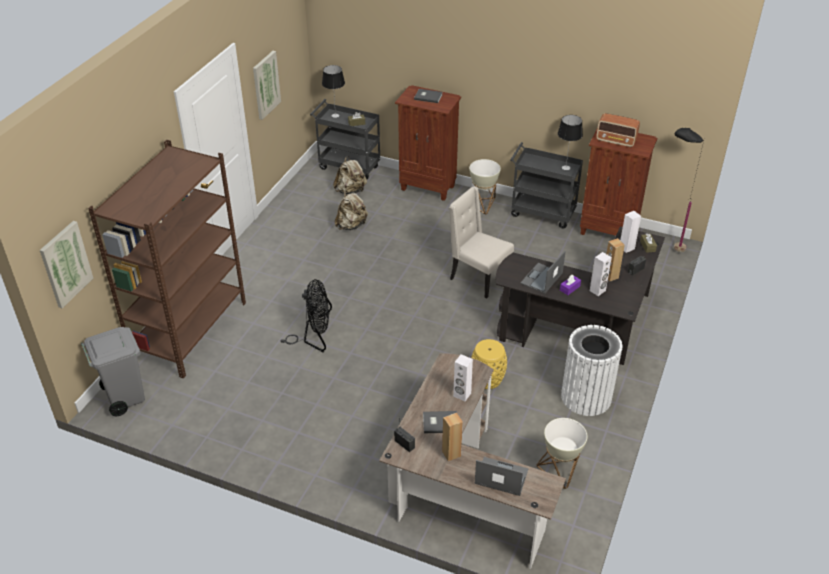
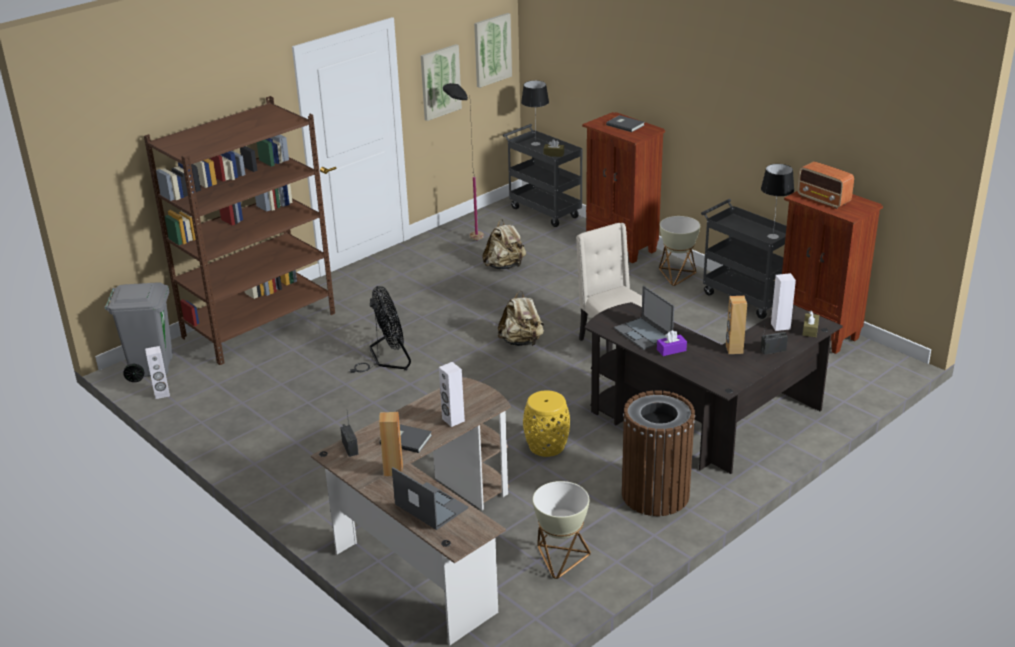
camera: 25 degrees right, 10 degrees down
picture [40,221,93,308] -> picture moved to [474,13,512,88]
black fan [281,279,332,353] -> black fan turned 45 degrees counterclockwise [349,286,411,373]
beige backpack [333,156,367,195] -> beige backpack moved to [498,291,544,346]
laptop [520,251,566,294] -> laptop turned 90 degrees counterclockwise [614,286,674,350]
white trash can [561,325,622,416] -> brown trash can [622,390,695,516]
white speaker [590,252,612,296] -> white speaker moved to [145,346,170,399]
black floor lamp [674,128,705,252] -> black floor lamp moved to [443,83,484,241]

